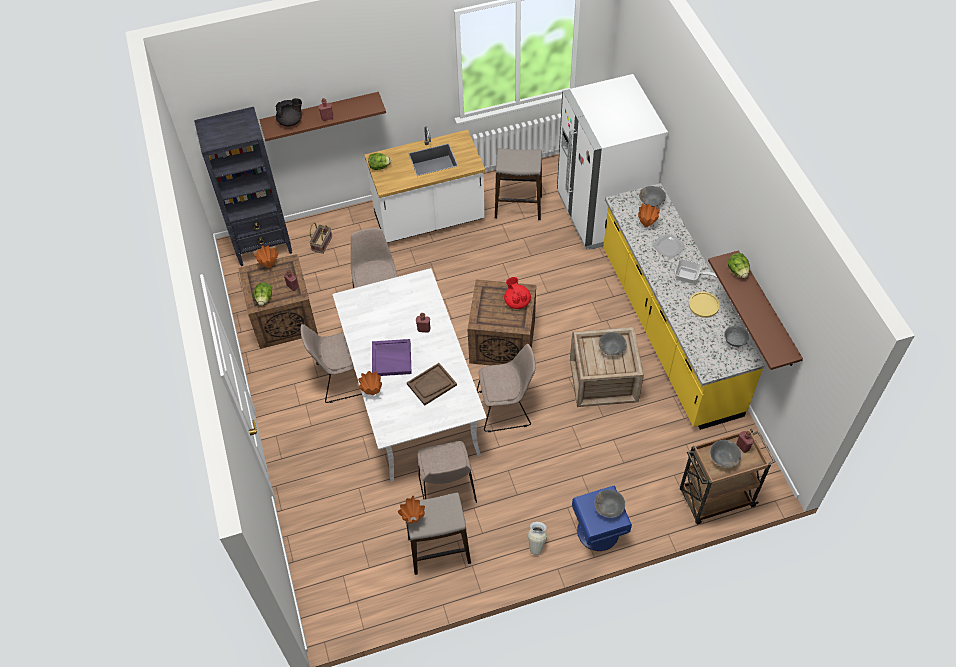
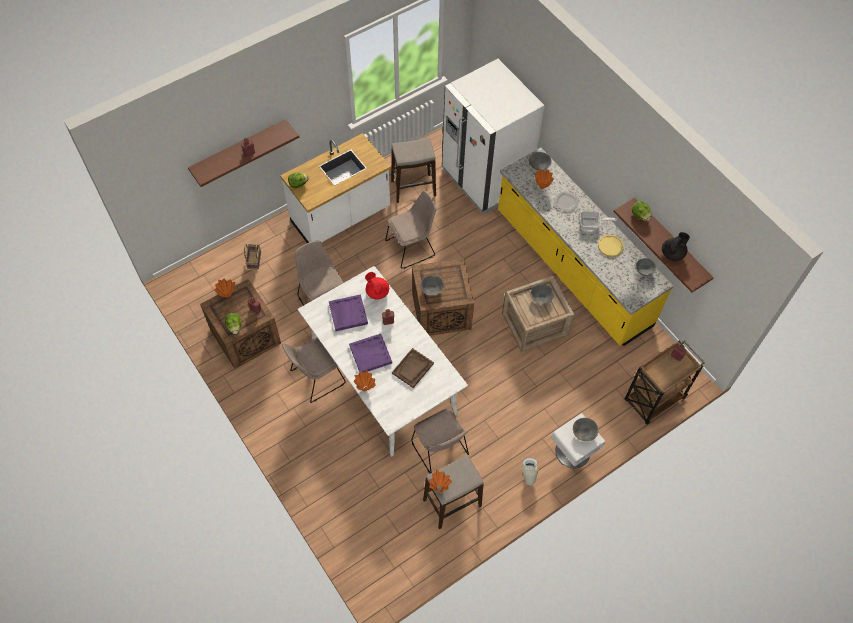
camera: 20 degrees left, 5 degrees up
black bookcase [194,107,292,266] -> none
black teapot [275,98,302,126] -> black teapot moved to [662,232,690,261]
beige chair [477,344,535,432] -> beige chair moved to [385,190,436,269]
red teapot [504,277,531,309] -> red teapot moved to [365,272,389,299]
blue nightstand [572,486,632,551] -> white nightstand [551,413,606,468]
grey bowl [710,440,741,468] -> grey bowl moved to [421,275,444,296]
none -> purple tray [329,294,368,331]

